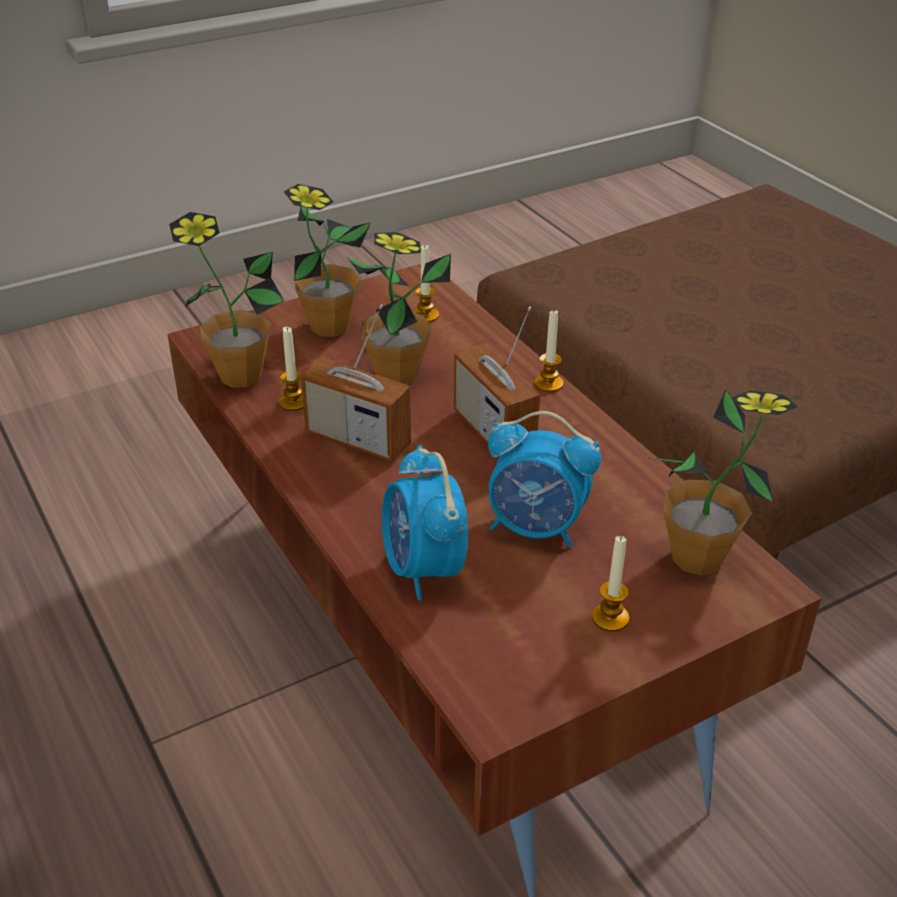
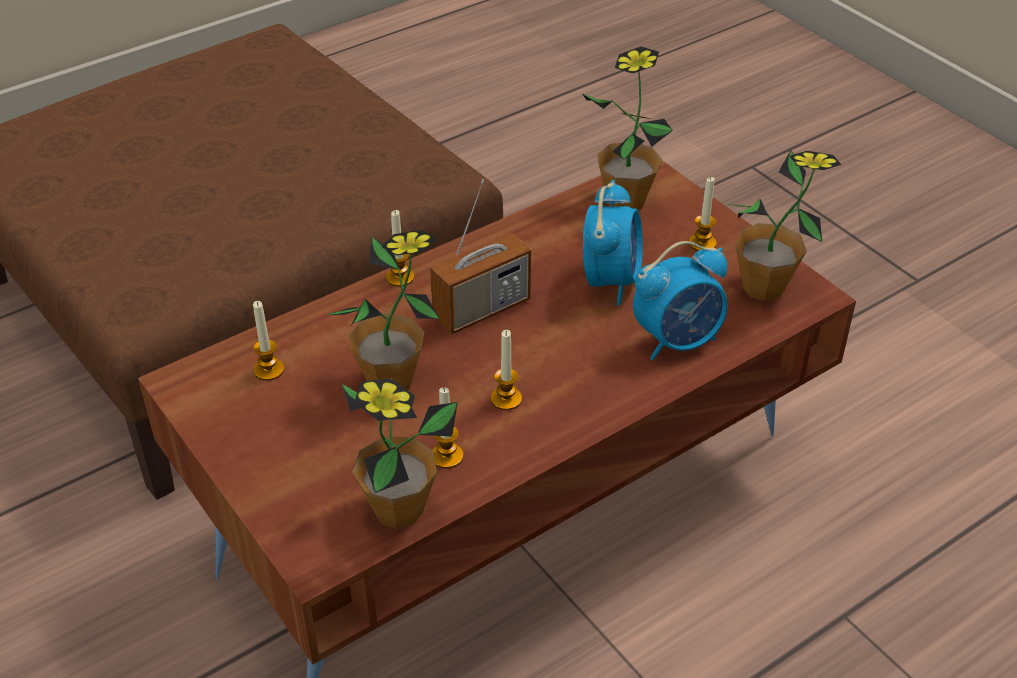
camera: 95 degrees left, 5 degrees up
potted plant [284,184,371,337] -> potted plant moved to [724,150,842,301]
radio [301,304,411,462] -> candle [491,330,522,410]

